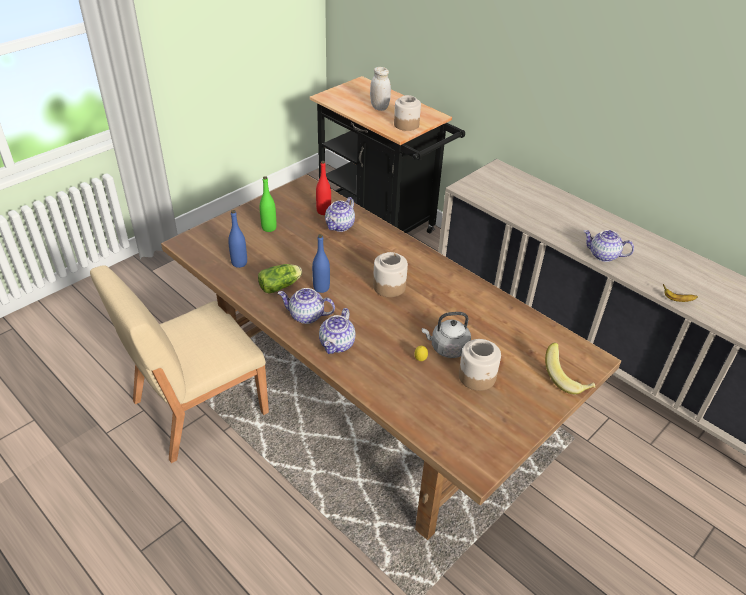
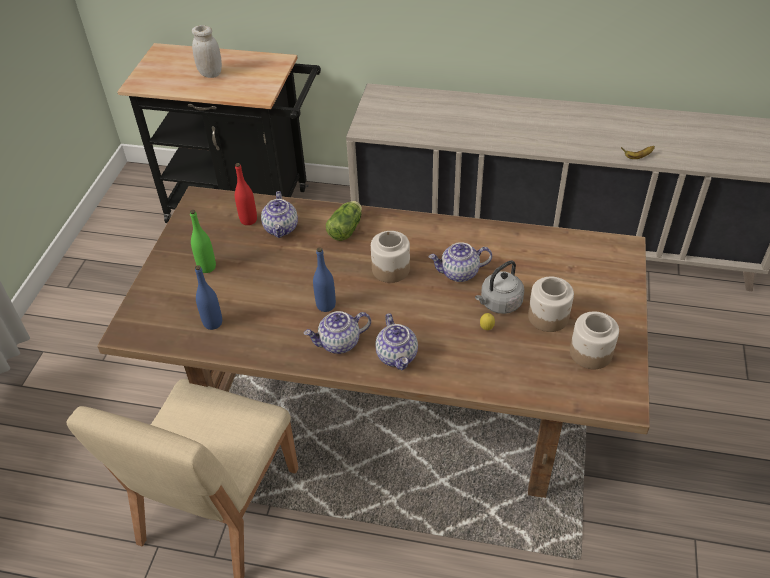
camera: 30 degrees left, 5 degrees up
lettuce [258,264,302,293] -> lettuce moved to [326,201,362,241]
jar [394,95,421,131] -> jar moved to [570,311,619,369]
banana [545,343,596,395] -> none
teapot [583,230,634,262] -> teapot moved to [429,242,492,282]

